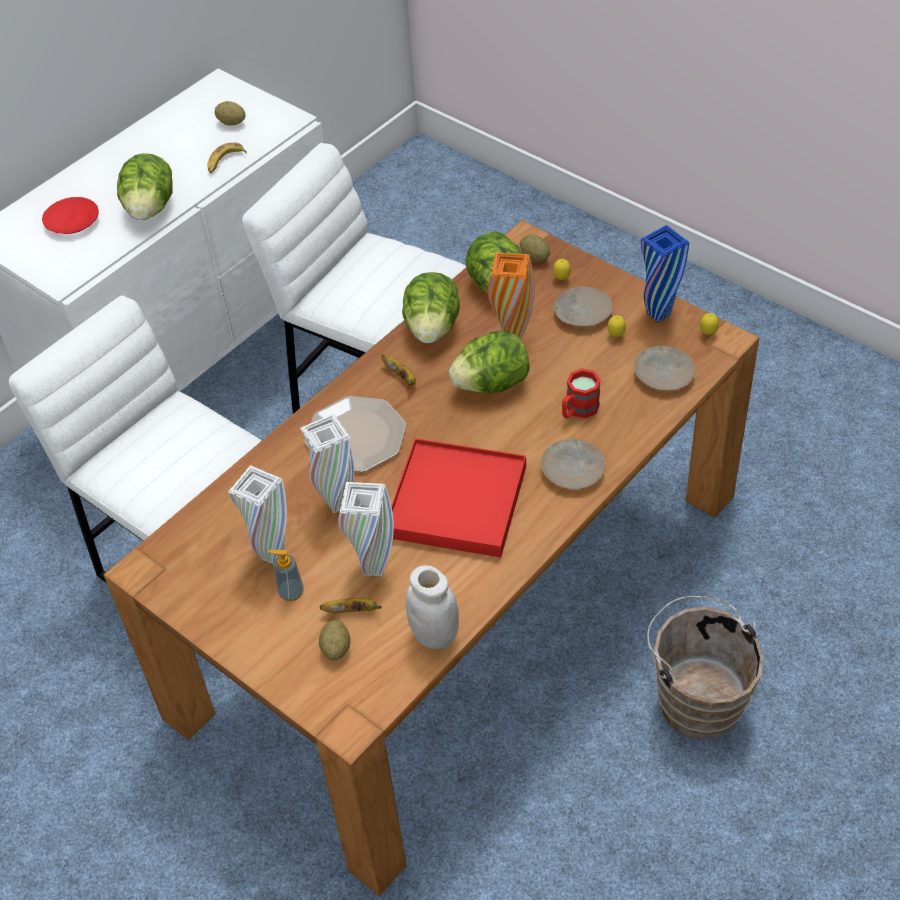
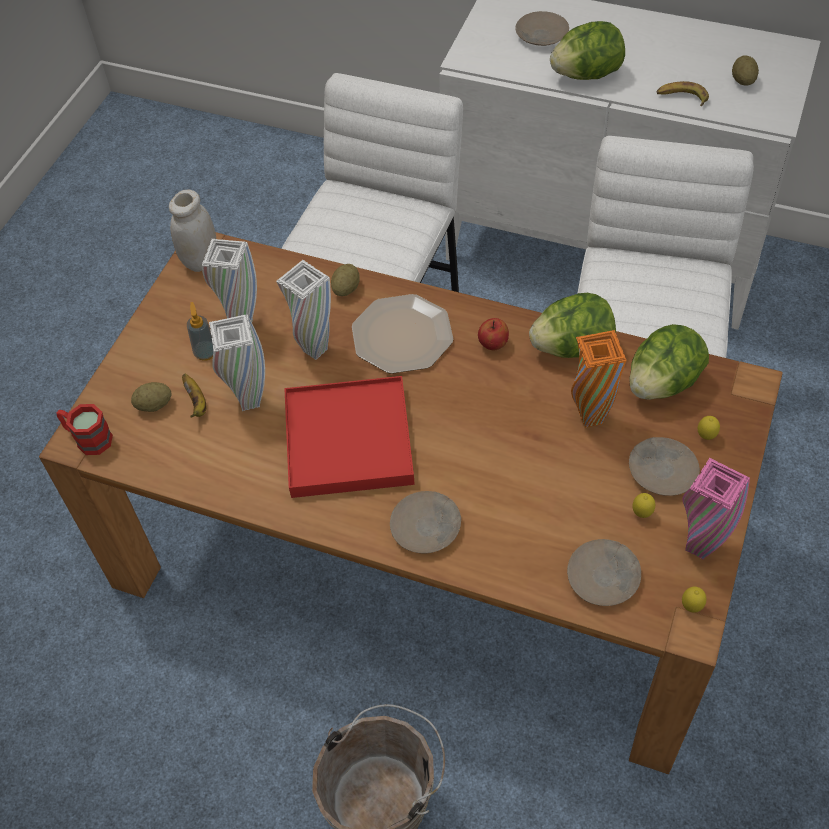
camera: 70 degrees right, 5 degrees up
red plate [42,197,99,234] -> beige plate [515,11,569,46]
banana [381,354,416,386] -> apple [478,318,509,350]
white jar [406,565,459,649] -> white jar moved to [169,190,216,272]
lettuce [449,331,530,394] -> none
potato [520,234,550,261] -> potato moved to [331,264,359,296]
red mug [562,368,601,418] -> red mug moved to [57,404,113,455]
blue vase [641,225,689,323] -> pink vase [682,458,750,560]

